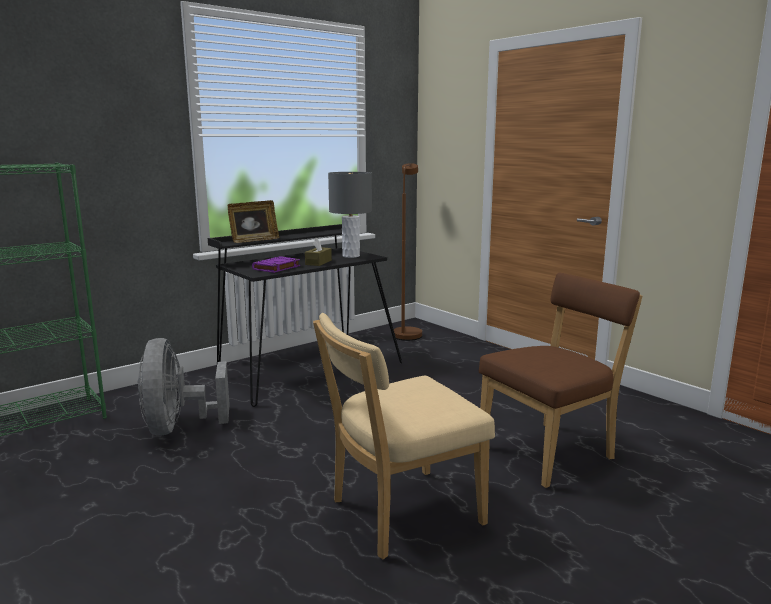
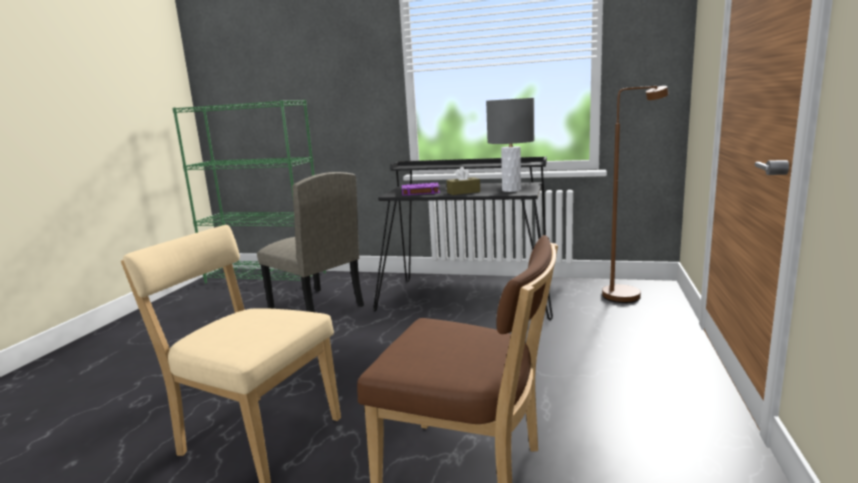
camera: 55 degrees right, 0 degrees up
grey fan [138,338,230,435] -> beige chair [257,172,364,312]
picture frame [227,200,280,243] -> none

